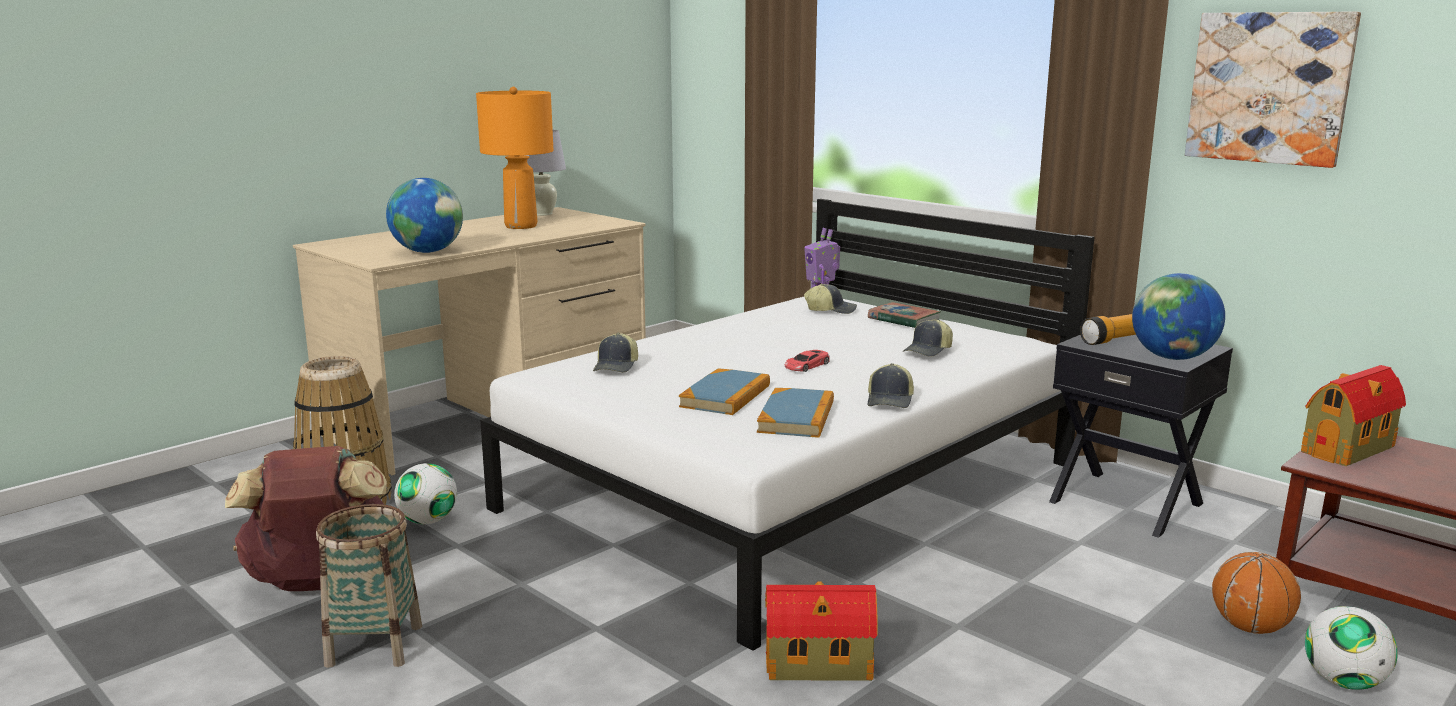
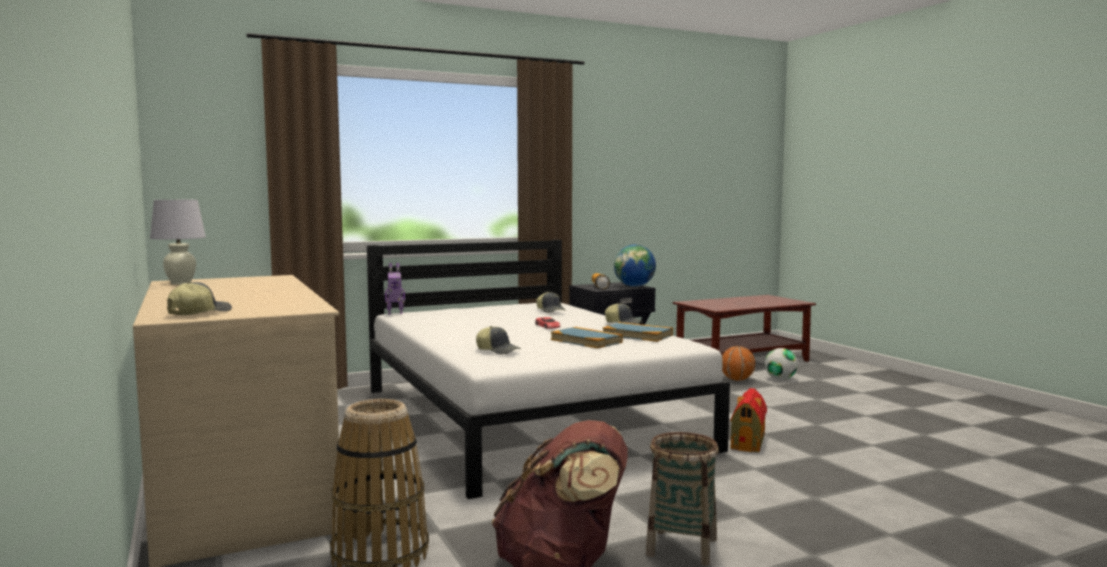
camera: 70 degrees left, 10 degrees down
globe [386,178,463,253] -> none
football [394,463,457,524] -> none
orange table lamp [476,87,554,229] -> none
cap [804,284,857,314] -> cap moved to [167,282,232,315]
book [868,302,941,328] -> none
picture [1185,12,1361,168] -> none
toy house [1301,365,1406,466] -> none

